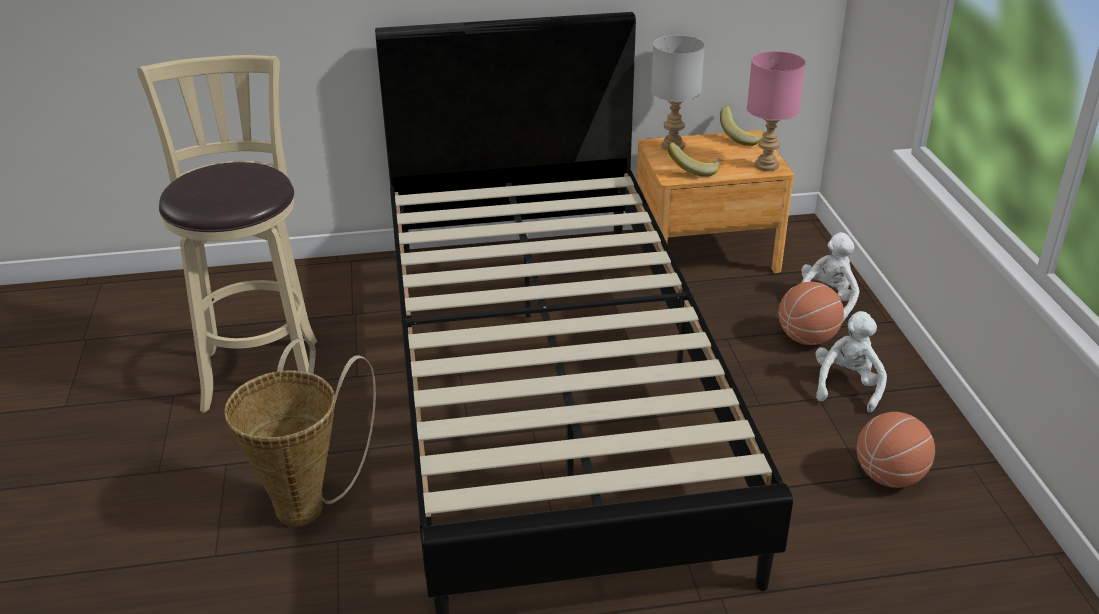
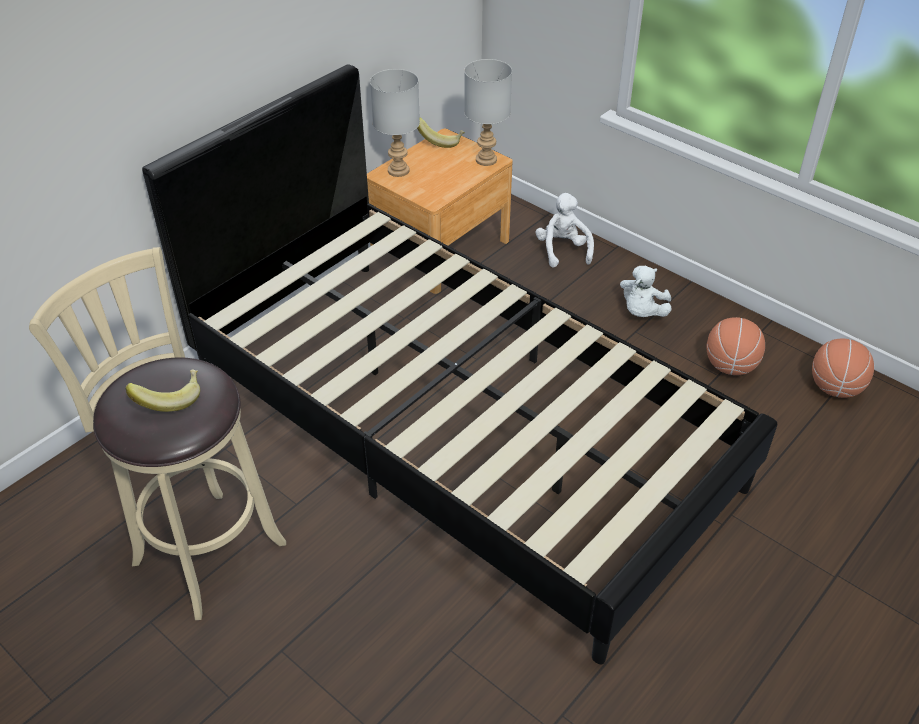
camera: 40 degrees left, 10 degrees up
basket [224,339,376,527] -> none
banana [668,143,723,177] -> banana moved to [126,370,200,412]
pink table lamp [747,51,806,171] -> grey table lamp [464,59,512,166]
basketball [779,282,844,345] -> basketball moved to [812,339,874,398]
white plush toy [816,311,887,413] -> white plush toy turned 135 degrees counterclockwise [620,266,672,317]

